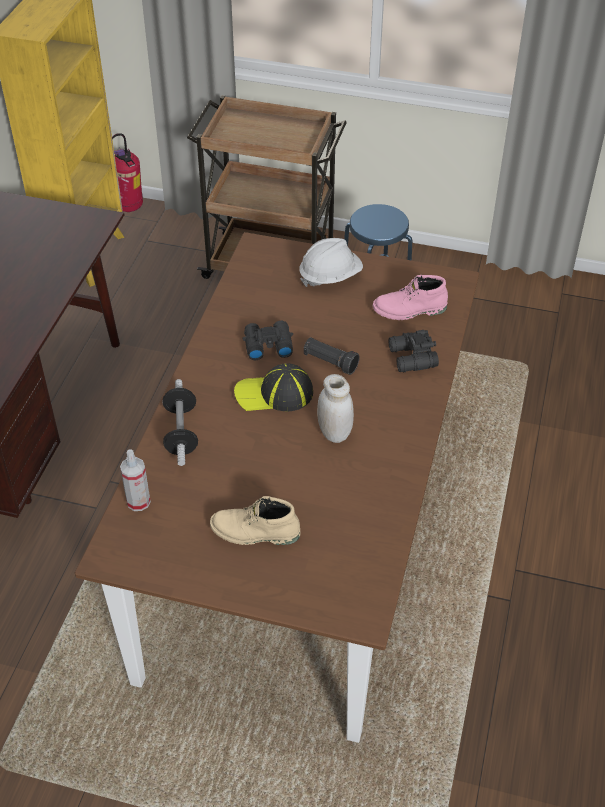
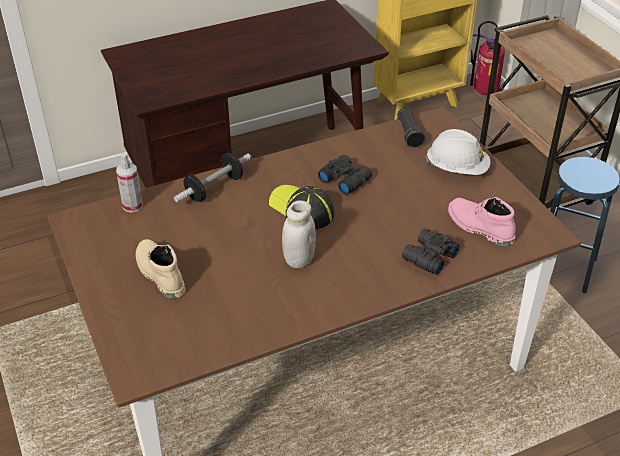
camera: 50 degrees right, 5 degrees down
black flashlight [304,337,360,375] -> black flashlight moved to [397,108,425,148]

